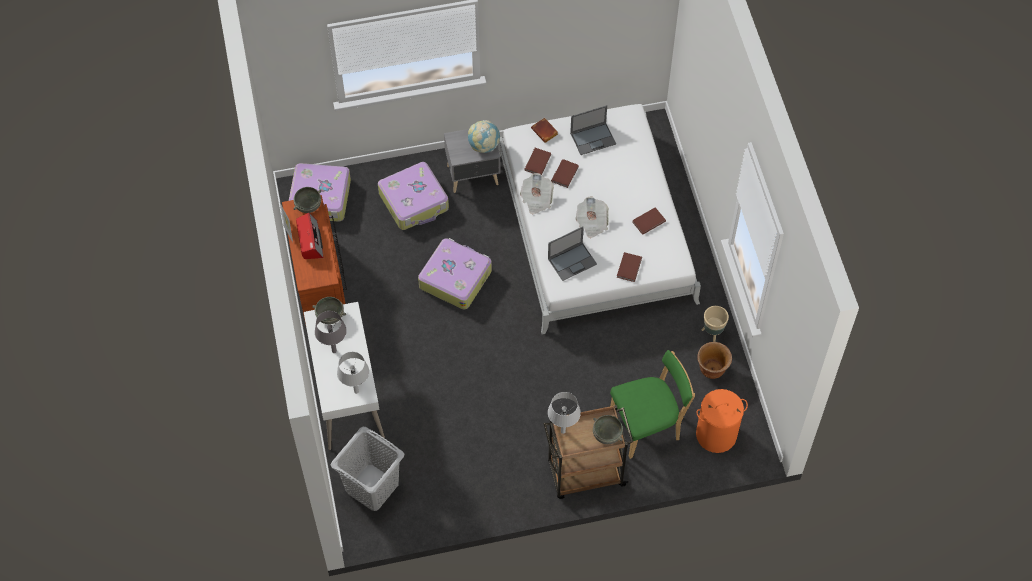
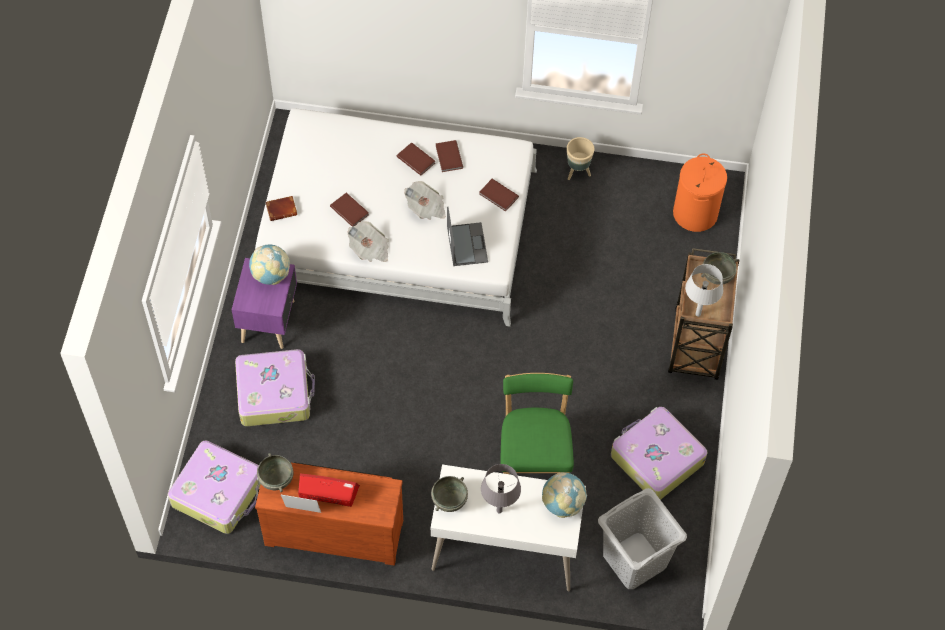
camera: 70 degrees left, 0 degrees up
grey table lamp [337,352,369,394] -> globe [542,472,587,518]
suitcase [418,238,492,310] -> suitcase moved to [611,407,708,500]
grey nightstand [444,129,501,193] -> purple nightstand [232,258,297,349]
brown book [524,148,551,176] -> brown book moved to [397,142,435,176]
laptop [570,105,616,155] -> none
green chair [610,350,695,459] -> green chair moved to [500,373,574,474]
brown planter [697,342,732,379] -> none

